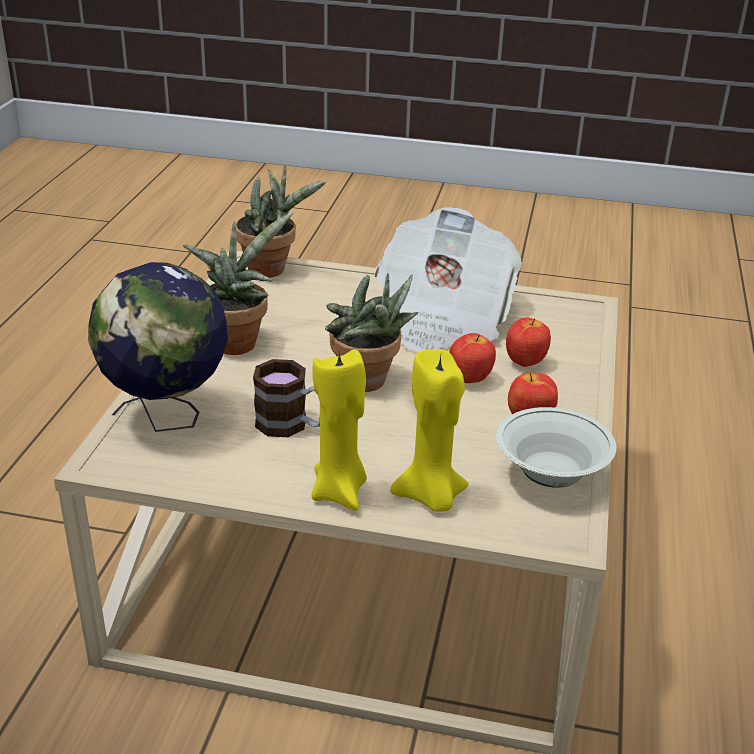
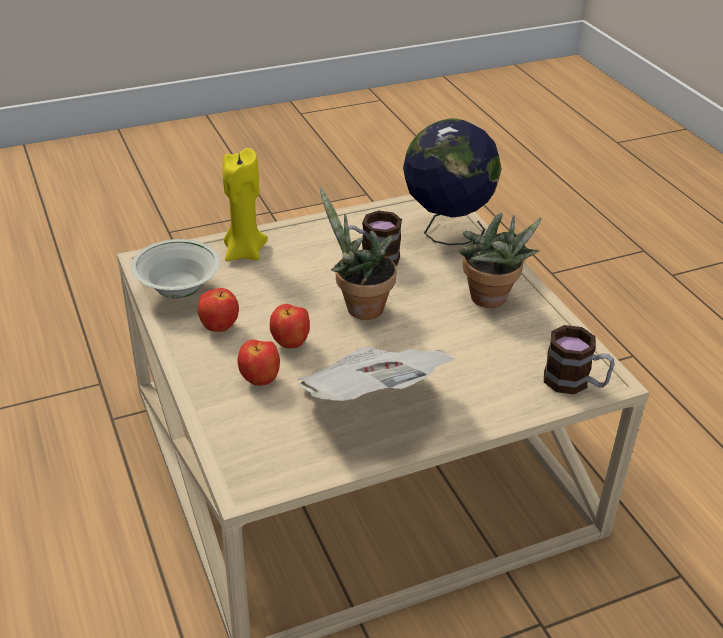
camera: 145 degrees right, 5 degrees up
potted plant [235,164,326,278] -> mug [544,325,615,395]
yellow candle [312,349,367,511] -> none

